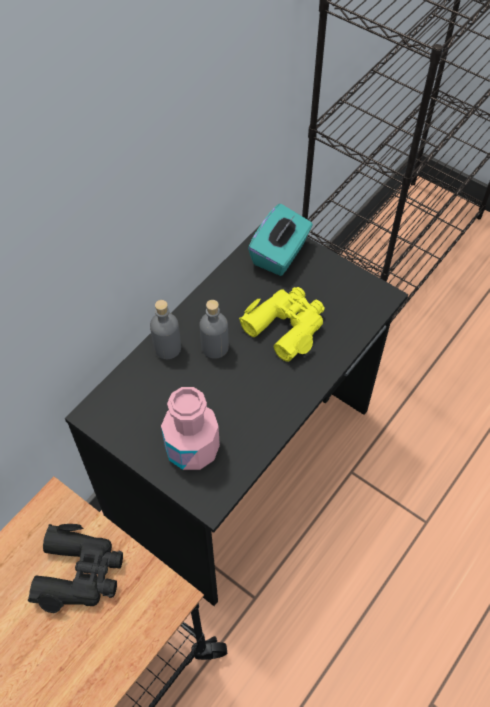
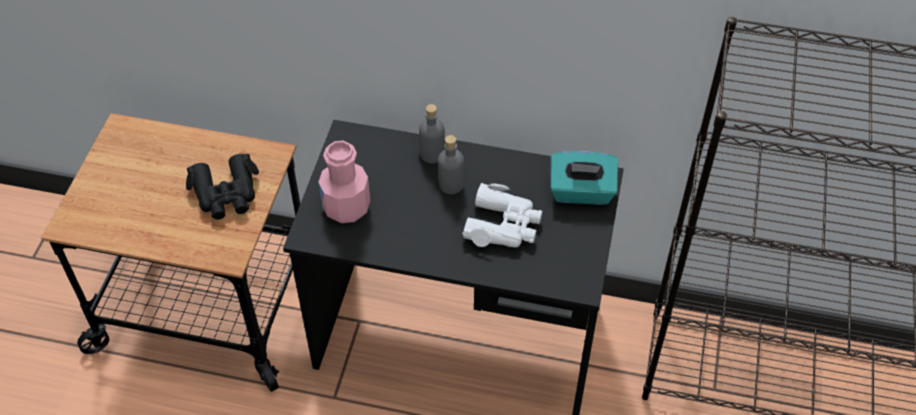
camera: 65 degrees right, 5 degrees down
yellow binoculars [239,287,325,362] -> white binoculars [462,183,543,248]

